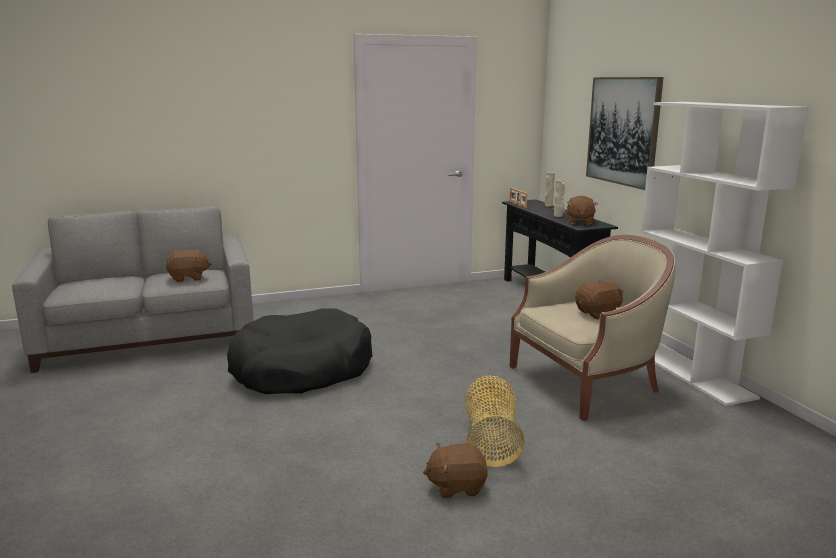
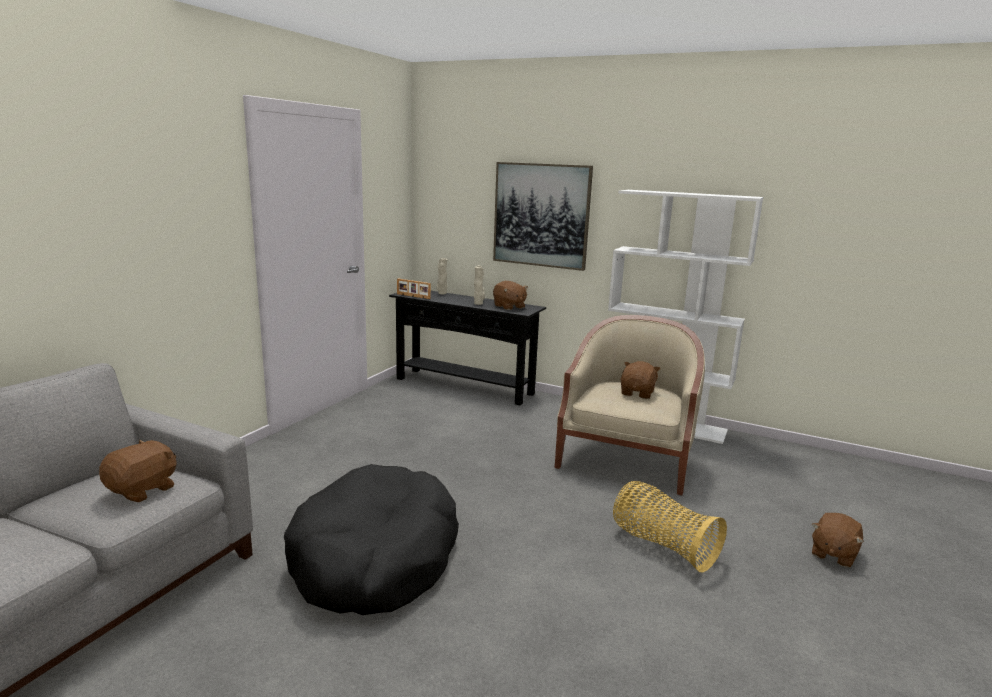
camera: 45 degrees left, 0 degrees up
brown plush toy [423,443,488,498] -> brown plush toy moved to [812,513,864,568]

